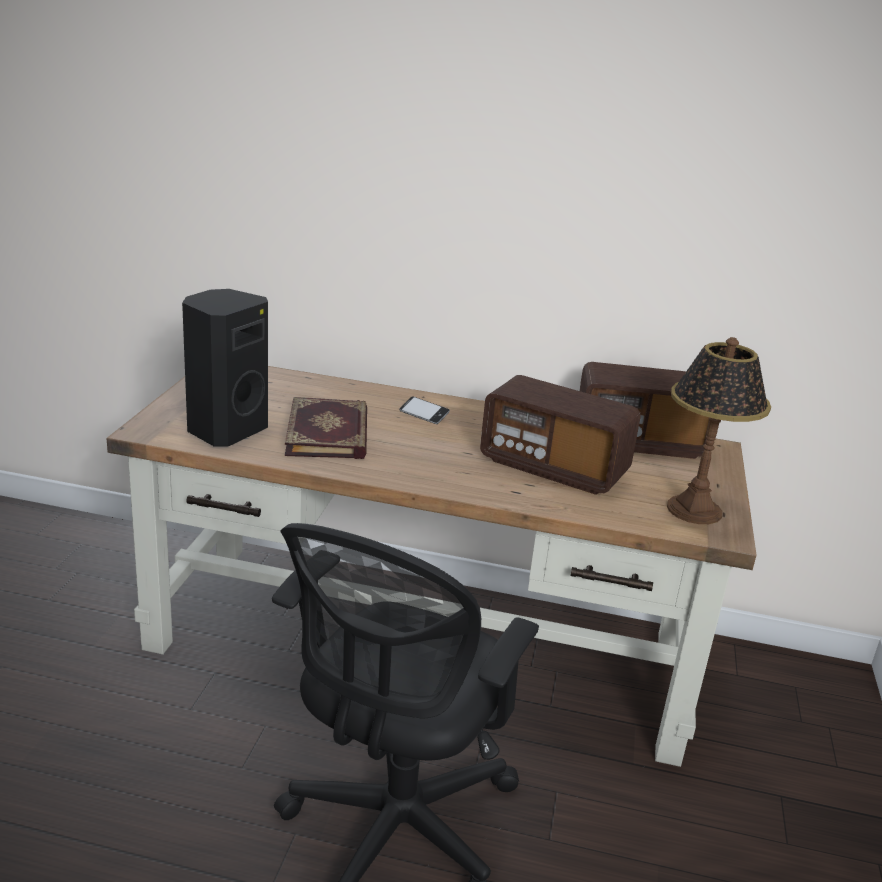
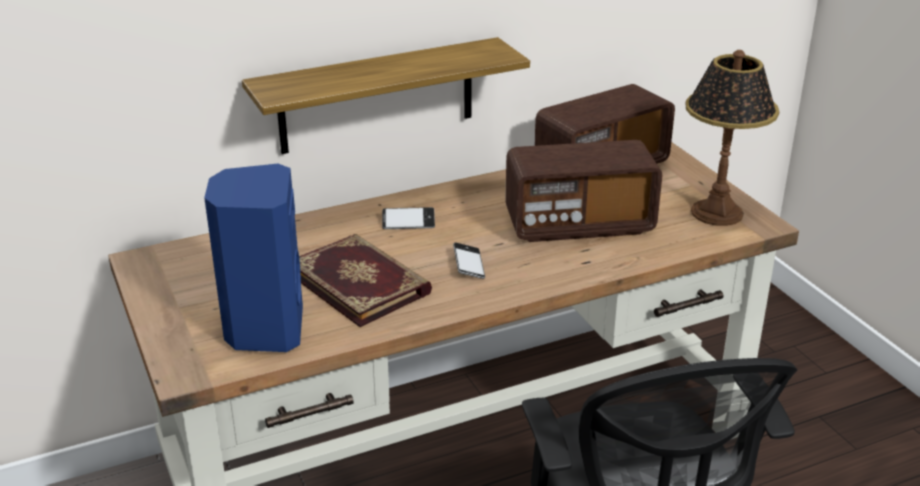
camera: 35 degrees left, 5 degrees up
black speaker [182,289,268,447] -> blue speaker [204,164,303,352]
none -> shelf [242,37,530,154]
none -> phone [453,242,485,279]

